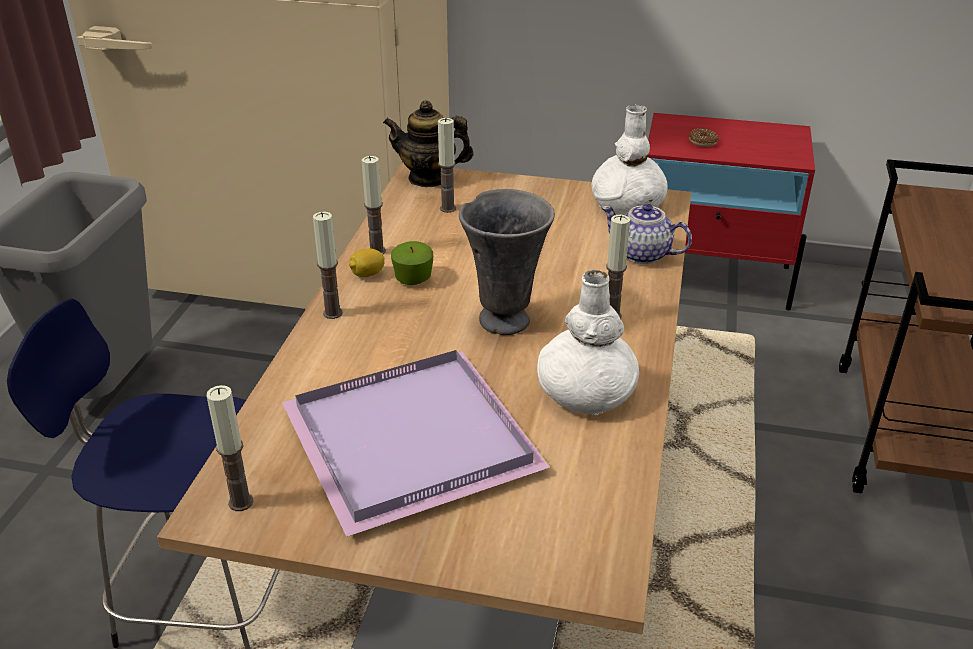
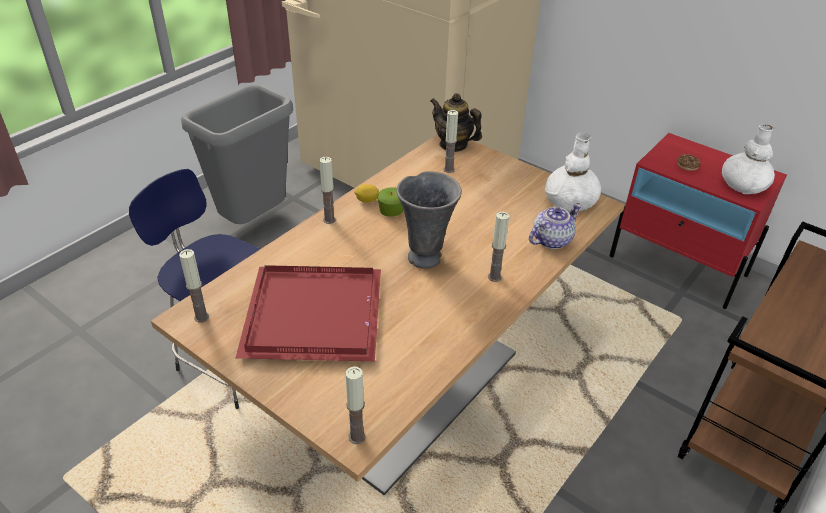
camera: 25 degrees right, 5 degrees up
purple tray [282,350,550,537] -> red tray [236,265,381,361]
candle [362,156,386,254] -> candle moved to [345,366,365,444]
white vase [537,270,639,415] -> white vase moved to [722,124,775,194]
teapot [601,204,692,264] -> teapot turned 90 degrees clockwise [529,204,581,249]

